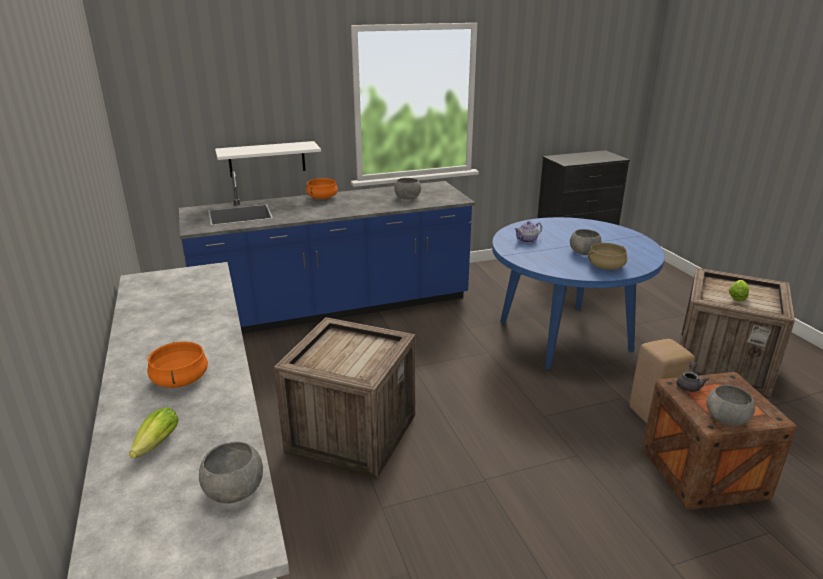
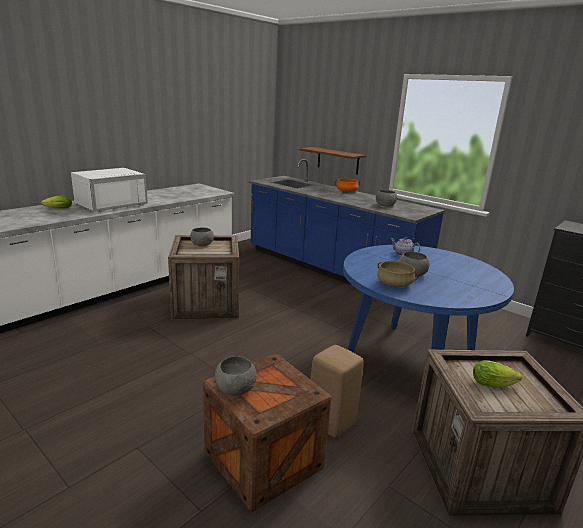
camera: 60 degrees right, 5 degrees down
orange cooking pot [147,341,208,388] -> white microwave [71,168,148,212]
grey bowl [199,441,263,503] -> grey bowl moved to [190,227,214,246]
white shelf [215,141,321,177] -> brown shelf [299,147,366,175]
grey teapot [677,361,709,392] -> none

